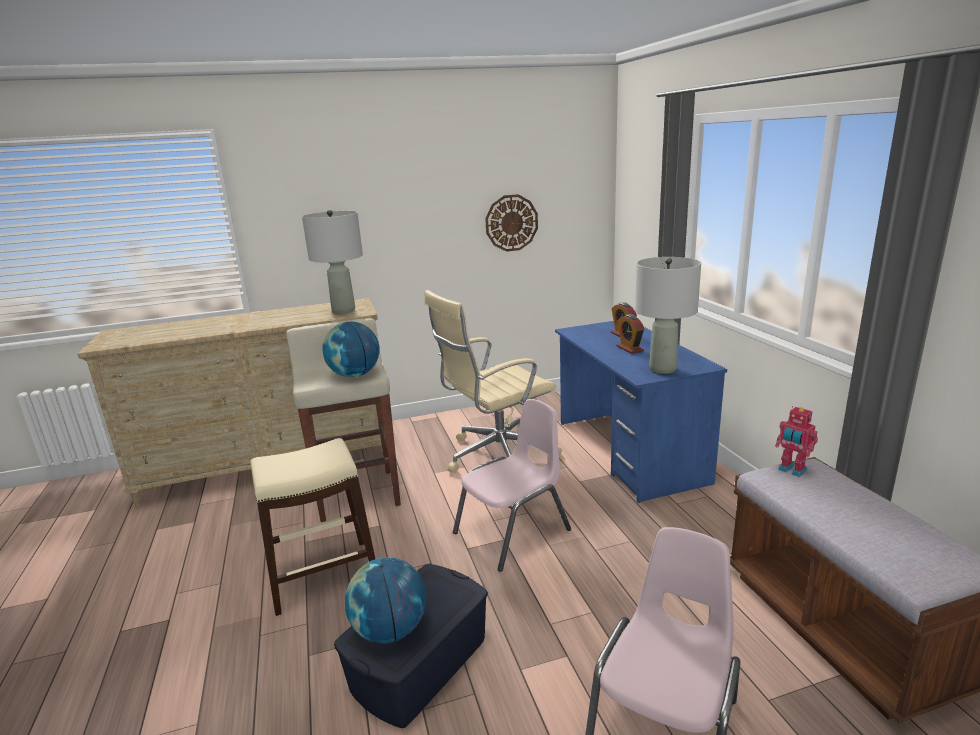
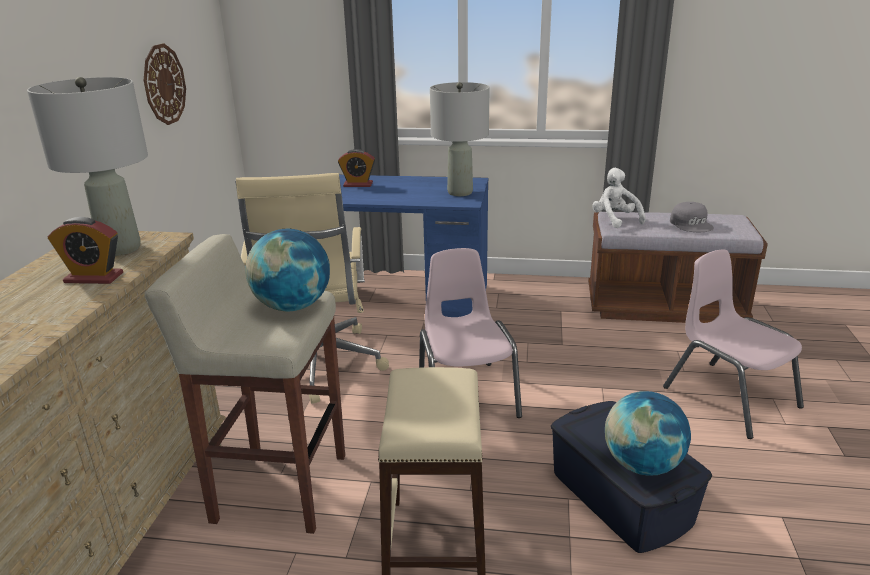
camera: 65 degrees left, 5 degrees up
alarm clock [616,314,644,354] -> alarm clock moved to [47,217,123,284]
toy robot [775,406,818,477] -> white plush toy [592,168,646,228]
none -> grey cap [670,202,714,232]

